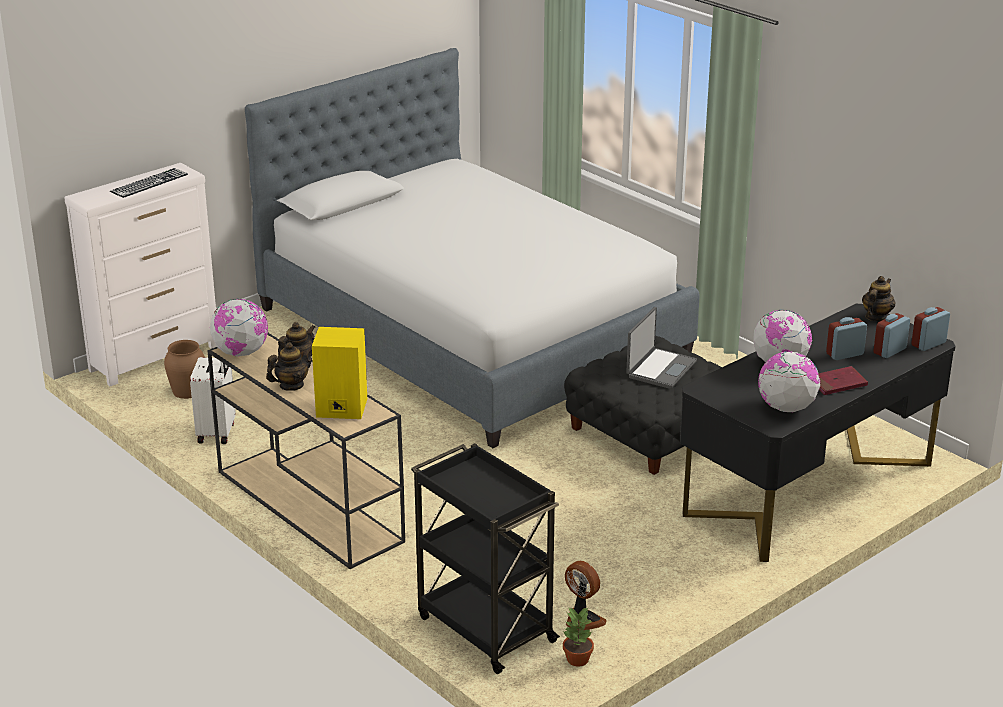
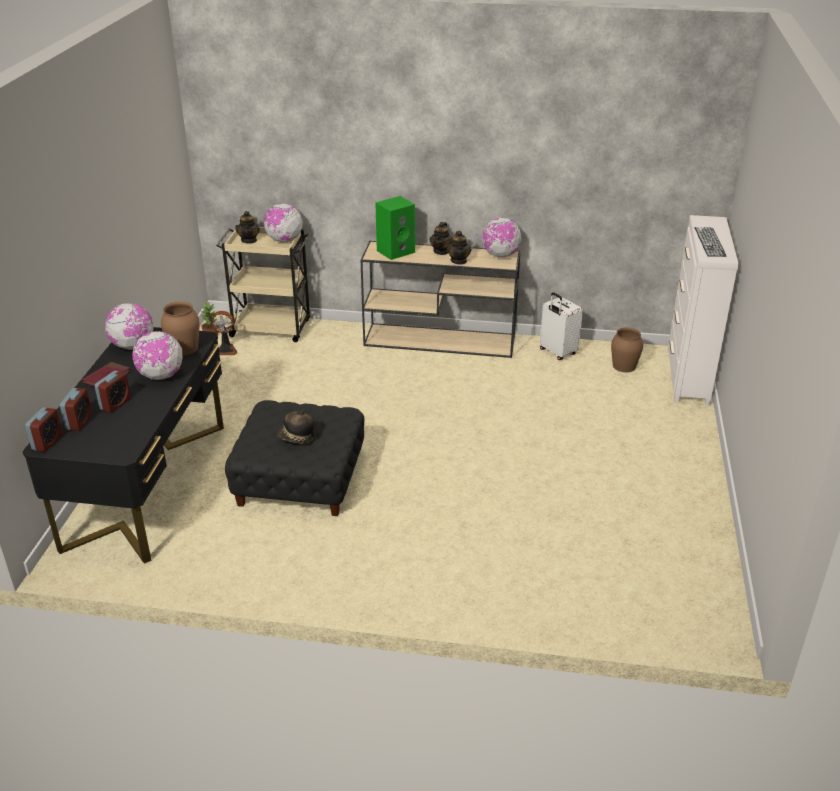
camera: 140 degrees right, 5 degrees up
bed [245,48,700,448] -> none
yellow speaker [312,327,367,419] -> green speaker [375,196,415,260]
black cart [411,443,560,674] -> beige cart [216,225,310,342]
laptop [626,307,697,389] -> hat [277,410,315,444]
teapot [862,276,896,321] -> teapot moved to [236,211,260,244]
none -> brown vase [161,301,199,356]
none -> globe [264,203,303,243]

